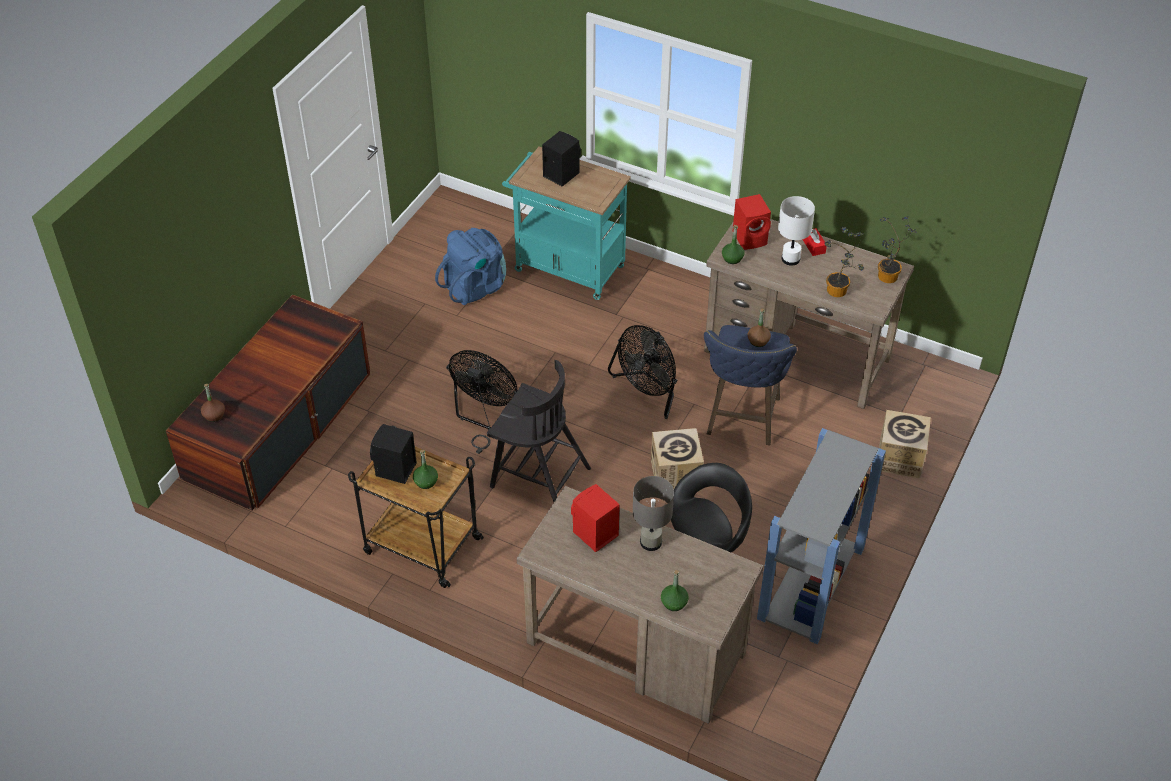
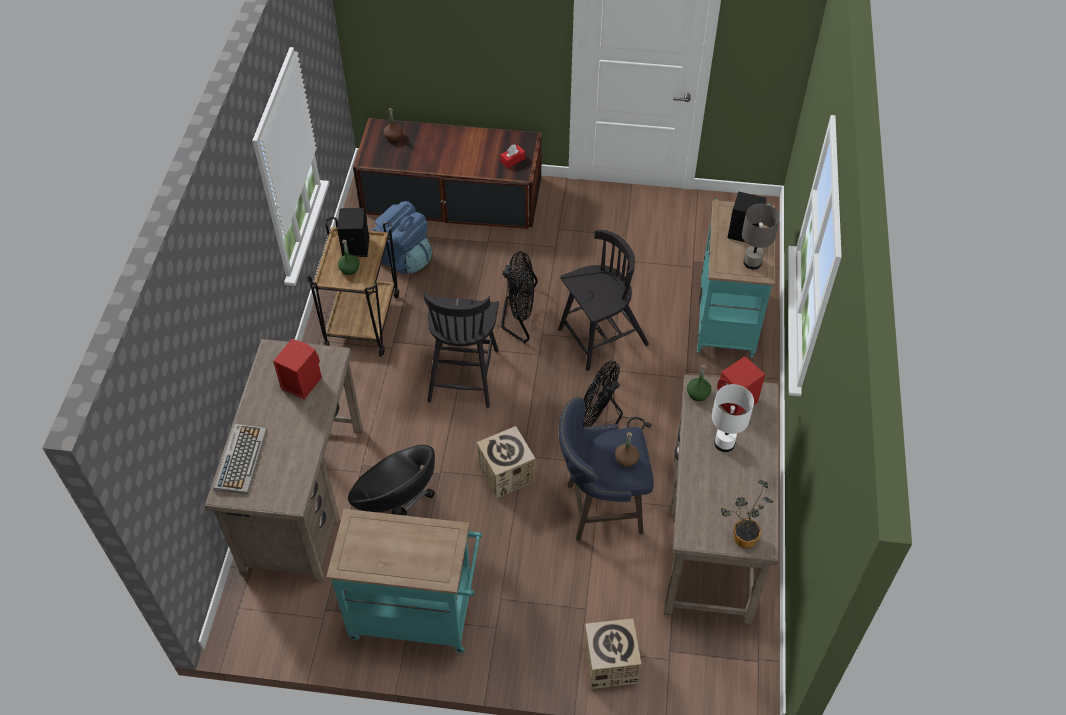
camera: 70 degrees right, 5 degrees up
blue backpack [435,228,506,305] -> blue backpack moved to [369,201,432,274]
grey table lamp [633,476,674,551] -> grey table lamp moved to [742,204,780,269]
green bottle [661,570,689,611] -> keyboard [213,424,267,494]
grey bookcase [757,428,886,645] -> turquoise cart [326,509,482,653]
red tissue box [802,228,827,256] -> red tissue box moved to [500,145,525,168]
potted plant [824,227,864,297] -> none
none -> black chair [558,230,649,371]

